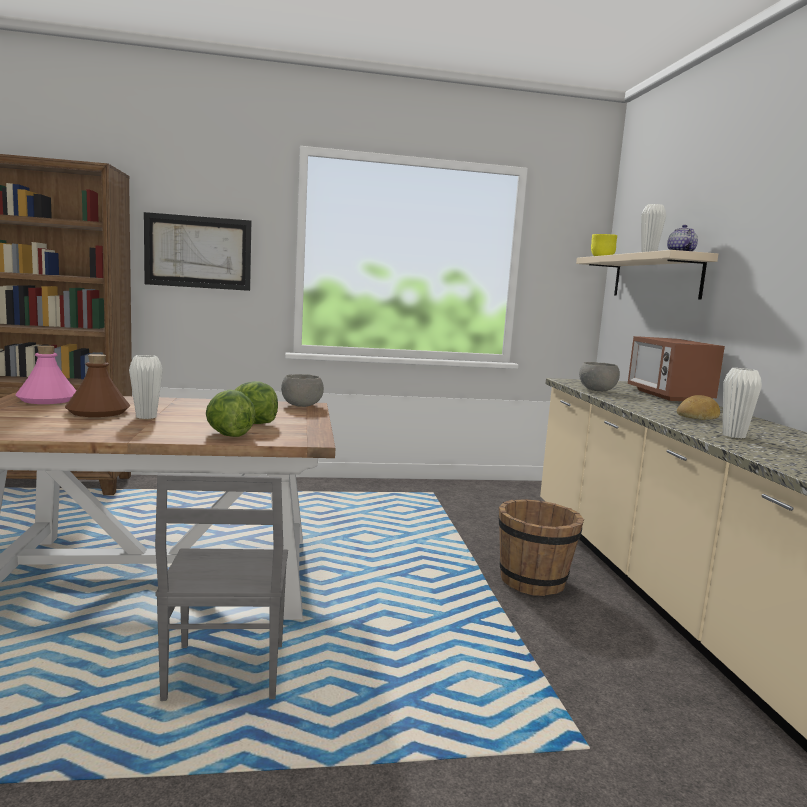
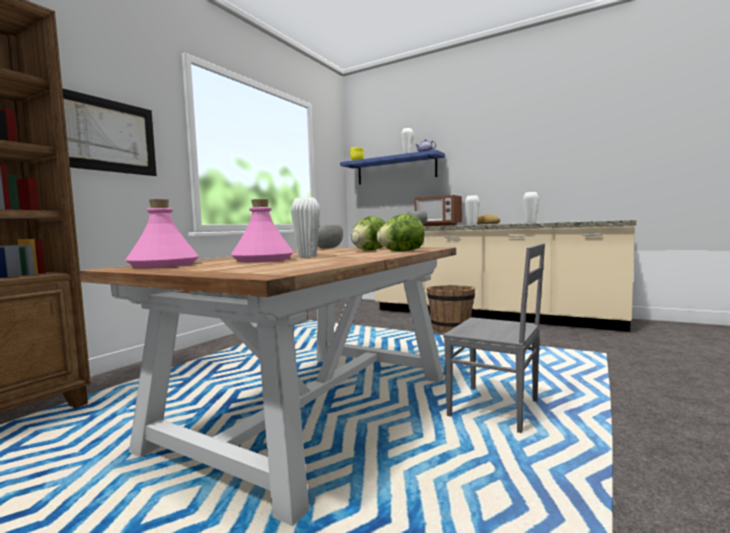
camera: 50 degrees left, 5 degrees down
brown bottle [65,354,130,417] -> pink bottle [231,199,294,262]
beige shelf [576,250,718,300] -> blue shelf [340,150,445,185]
none -> white vase [465,195,480,225]

